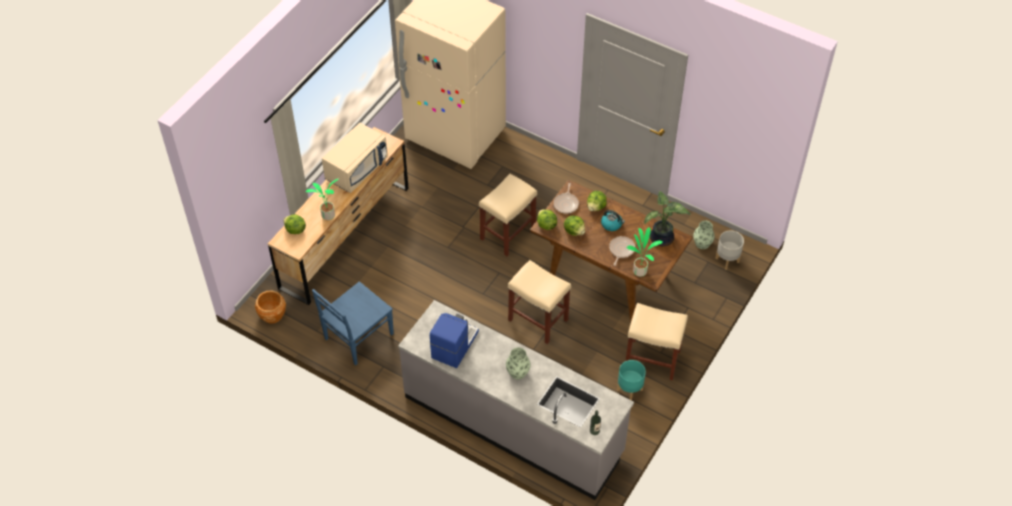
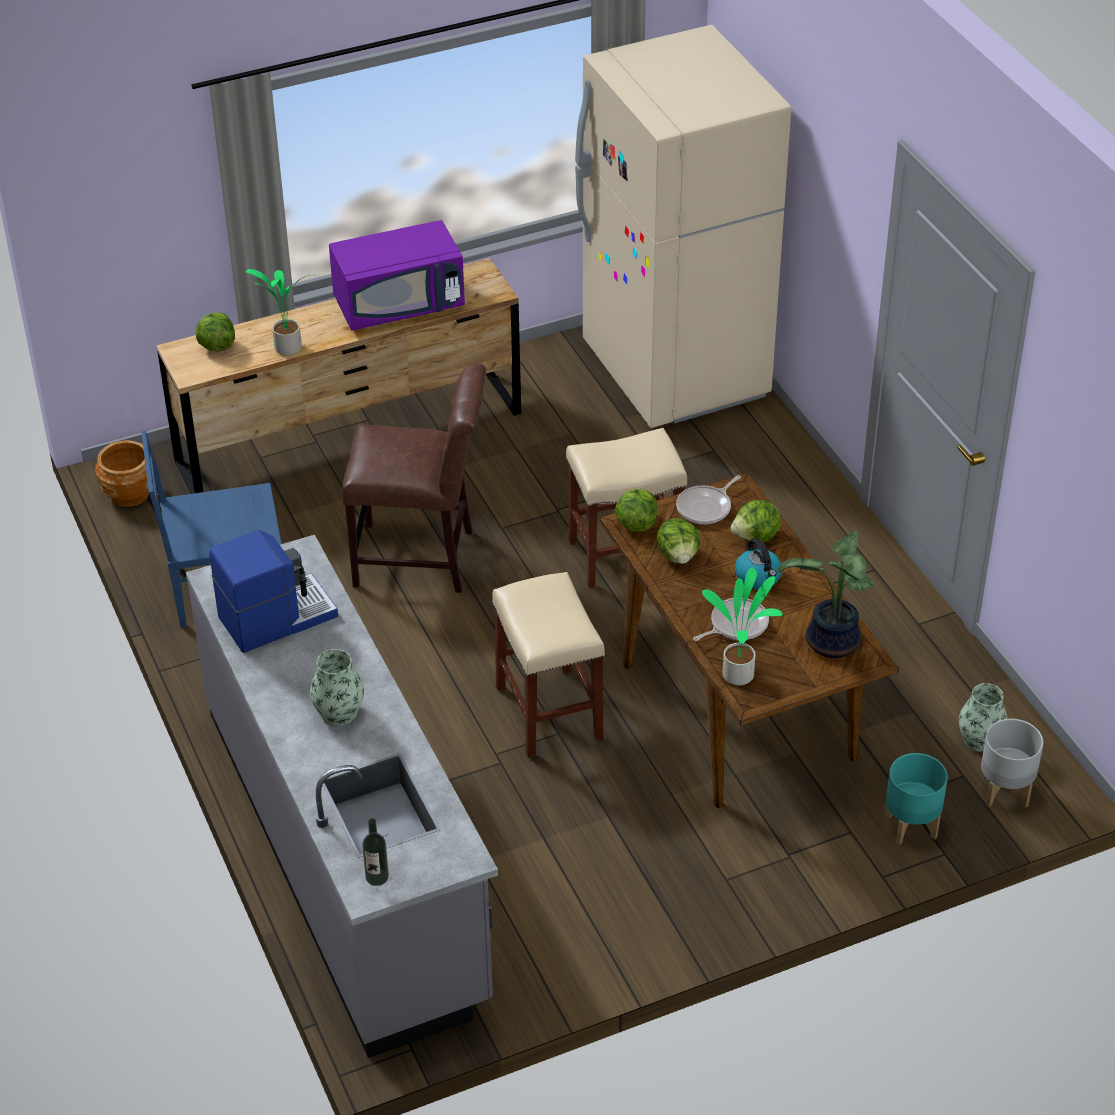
camera: 35 degrees right, 10 degrees down
beige microwave [322,123,388,193] -> purple microwave [329,220,465,331]
turquoise planter [617,360,646,400] -> turquoise planter moved to [885,753,948,845]
beige stool [626,303,688,380] -> none
none -> brown chair [342,363,486,593]

